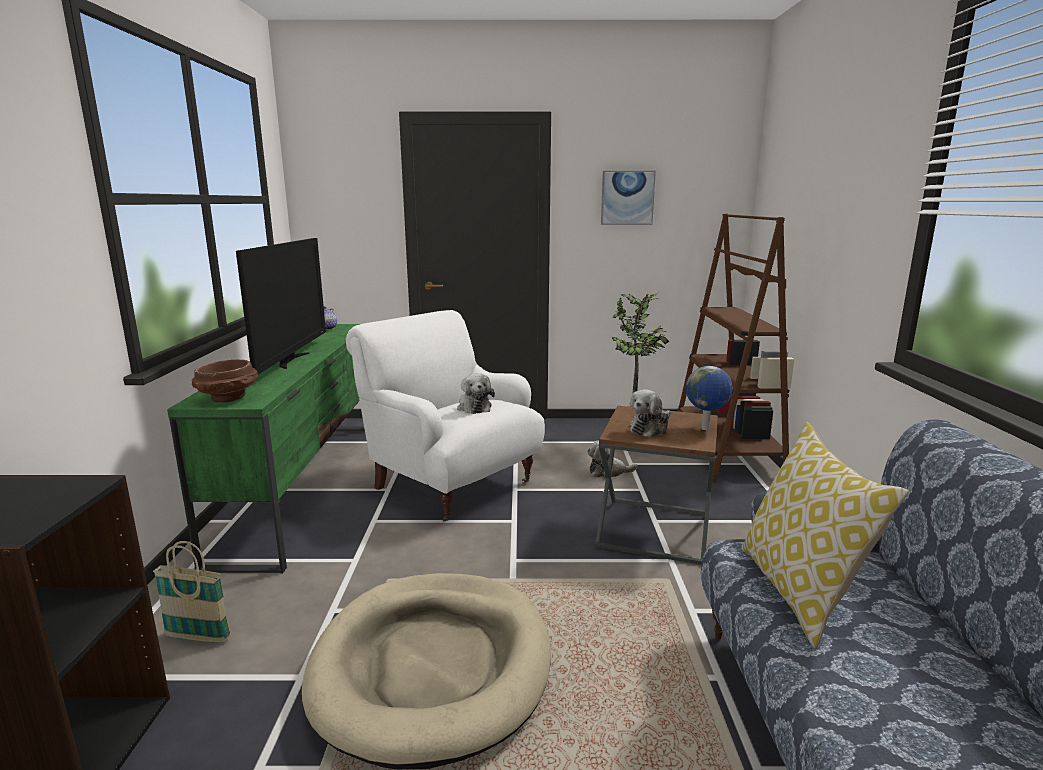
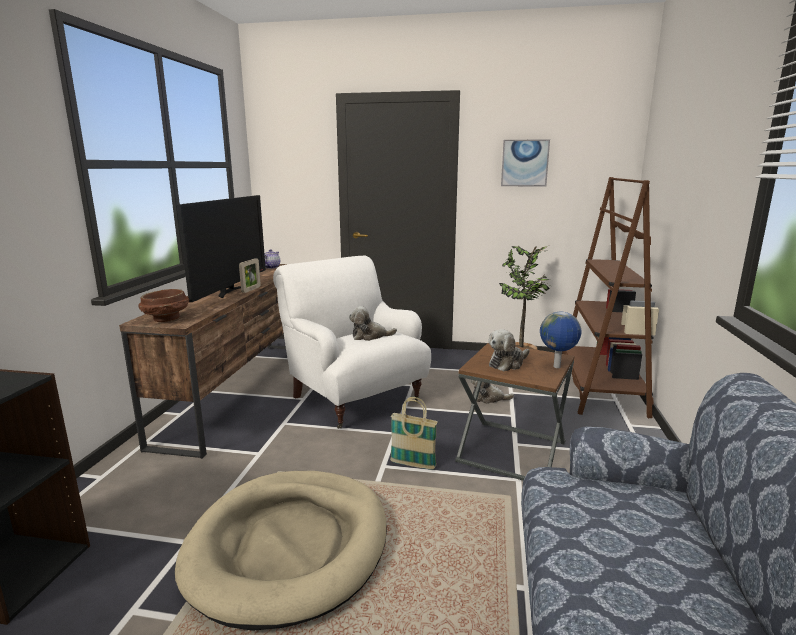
camera: 10 degrees right, 0 degrees up
basket [153,541,231,643] -> basket moved to [390,397,438,470]
green tv stand [167,324,365,574] -> brown tv stand [119,264,287,459]
plush toy [457,373,495,414] -> plush toy turned 90 degrees clockwise [349,306,397,341]
pillow [741,422,909,648] -> none
none -> picture frame [239,258,261,293]

